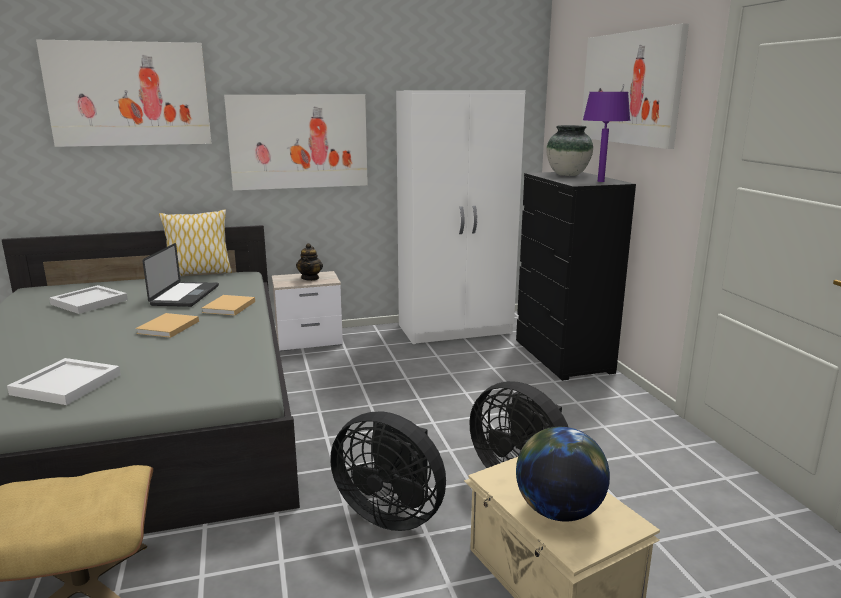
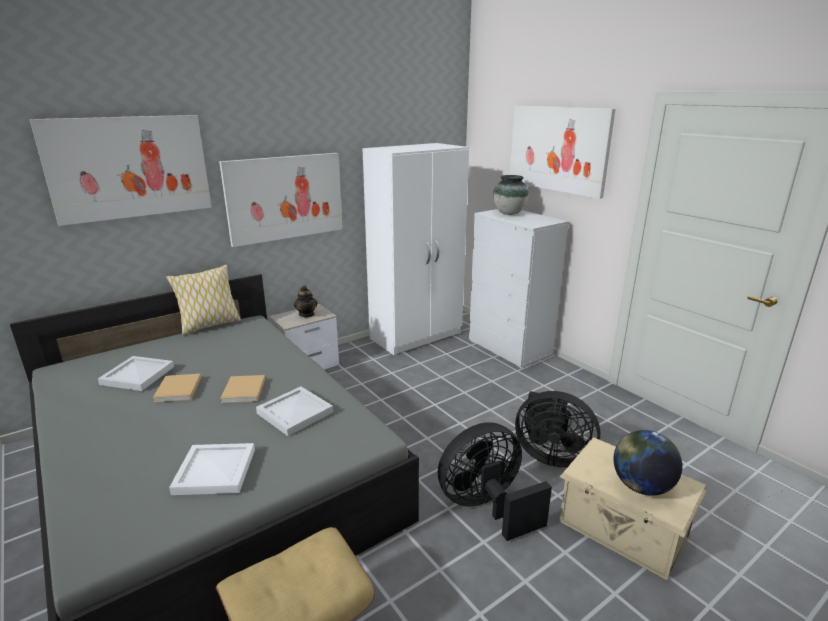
camera: 20 degrees left, 5 degrees up
laptop [143,243,219,307] -> none
beige book [202,295,255,316] -> beige book moved to [153,374,201,402]
black fan [330,412,446,531] -> black fan turned 150 degrees clockwise [438,422,552,541]
black dresser [516,172,636,381] -> white dresser [469,209,569,369]
purple table lamp [583,92,630,182] -> none
none -> white tray [256,387,333,436]

